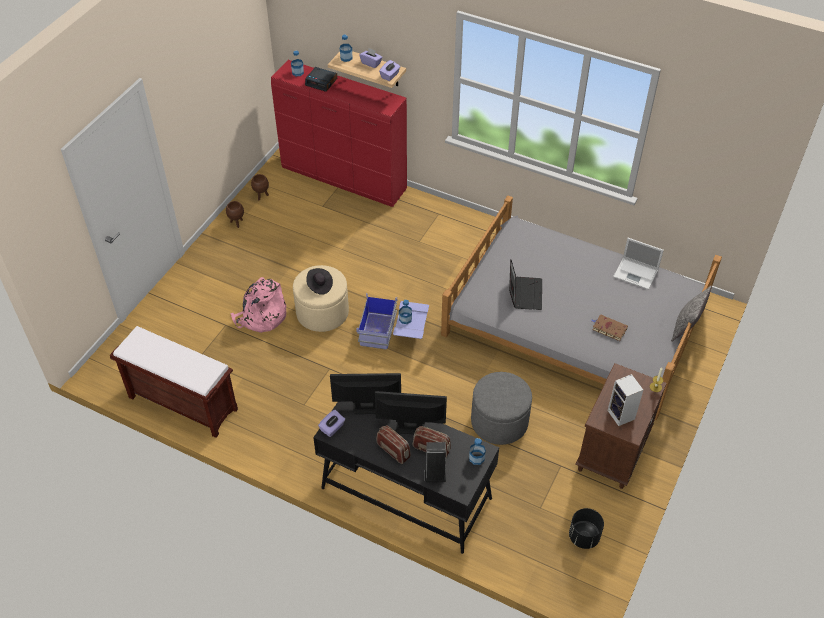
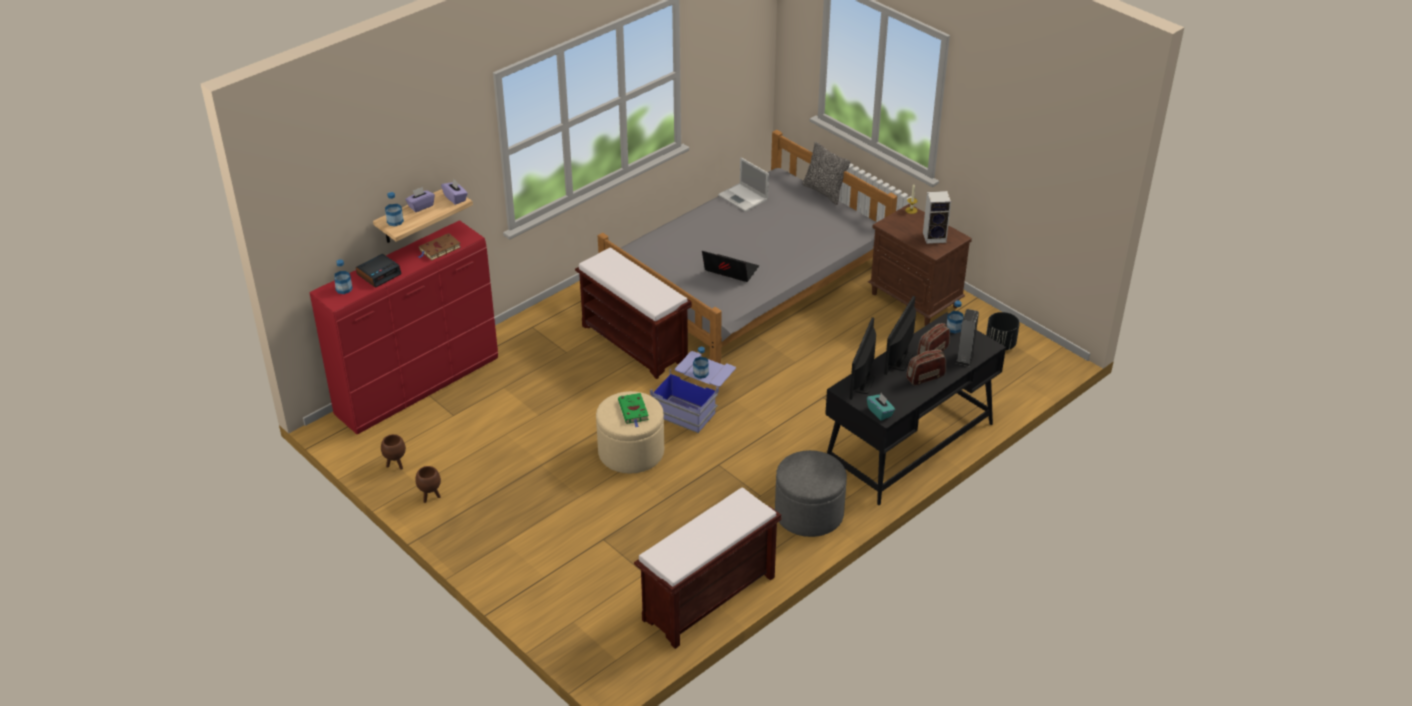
camera: 70 degrees left, 10 degrees down
pink backpack [230,277,286,333] -> none
black hat [306,268,333,295] -> green book [618,393,649,427]
purple tissue box [318,410,345,437] -> turquoise tissue box [867,393,895,421]
grey ottoman [471,372,532,445] -> grey ottoman moved to [775,450,847,537]
brown book [592,314,628,341] -> brown book moved to [418,233,461,261]
laptop [613,238,664,290] -> laptop turned 90 degrees clockwise [718,157,769,212]
none -> brown bench [575,248,692,379]

